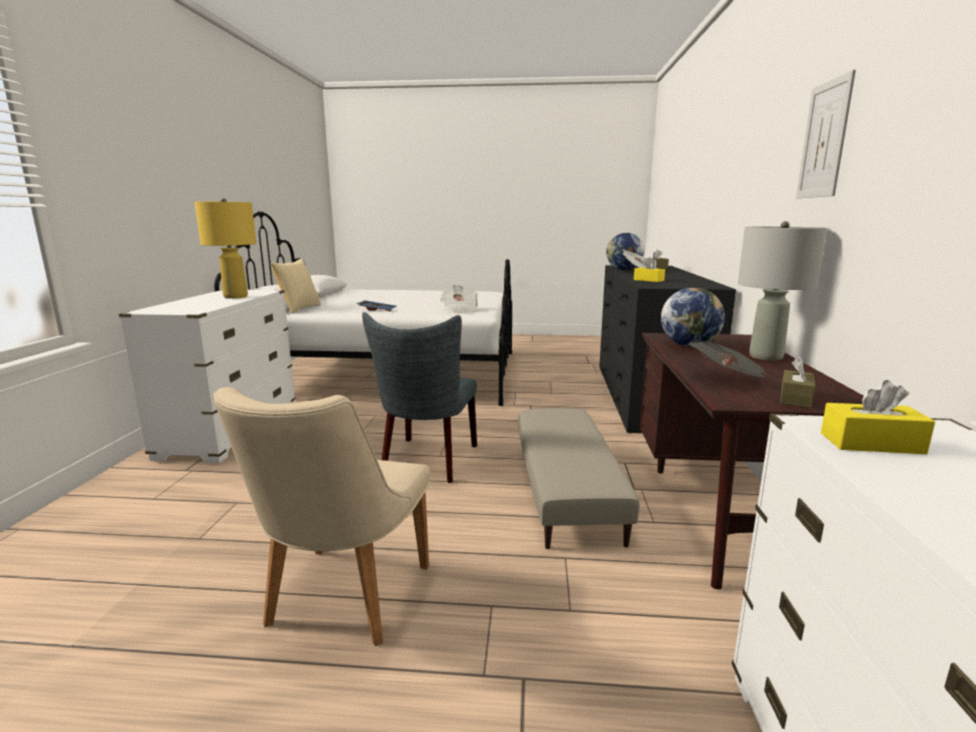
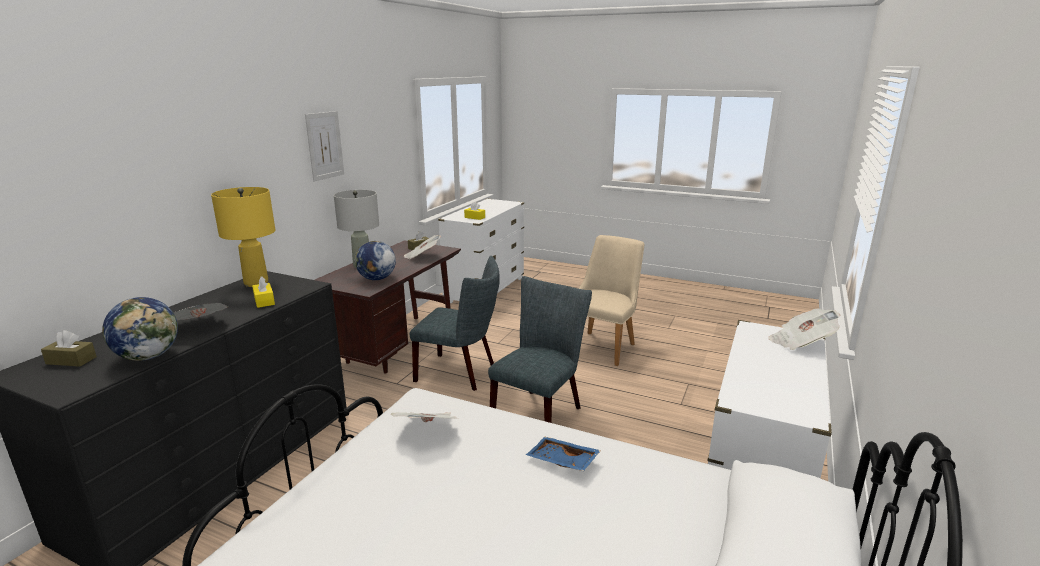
camera: 160 degrees left, 5 degrees up
yellow table lamp [195,198,256,299] -> yellow table lamp moved to [211,187,275,287]
pillow [271,259,321,313] -> none
beige ottoman [518,408,639,549] -> grey chair [410,256,500,391]
none -> newspaper [768,309,841,350]

